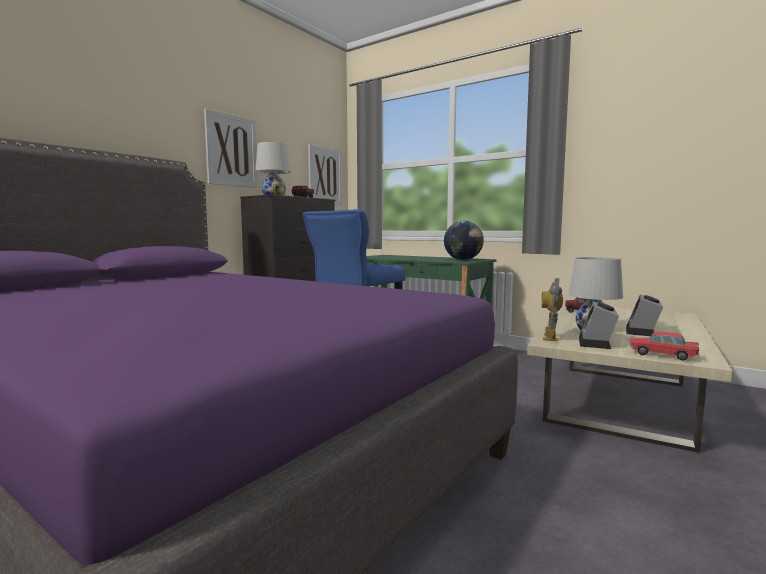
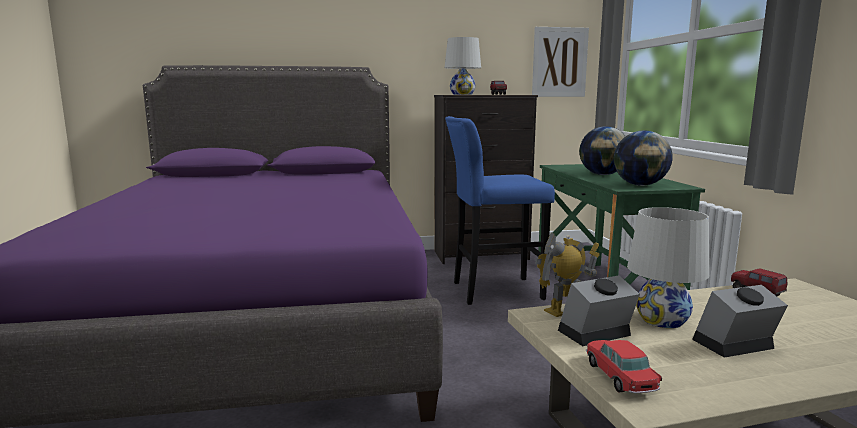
camera: 45 degrees right, 5 degrees up
picture [204,108,258,188] -> none
none -> globe [579,126,626,175]

